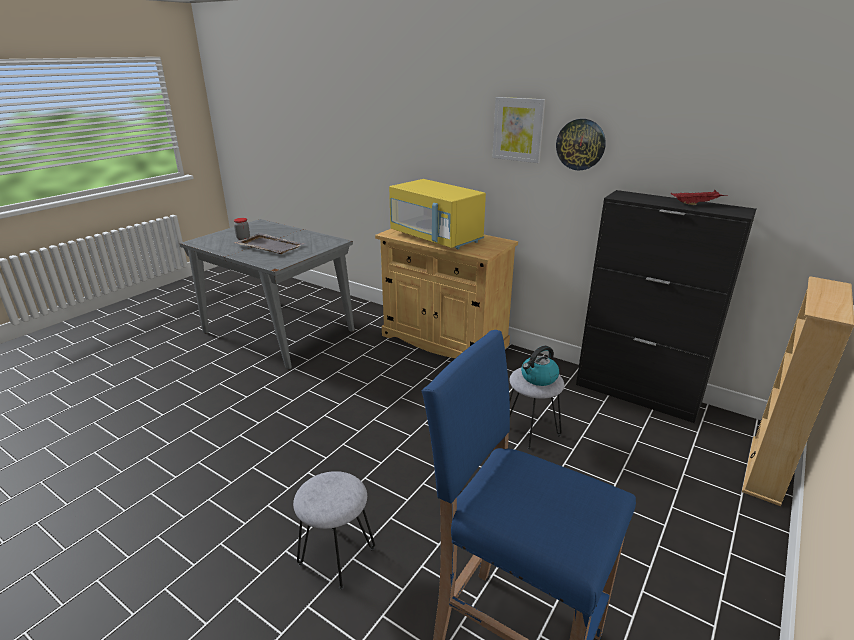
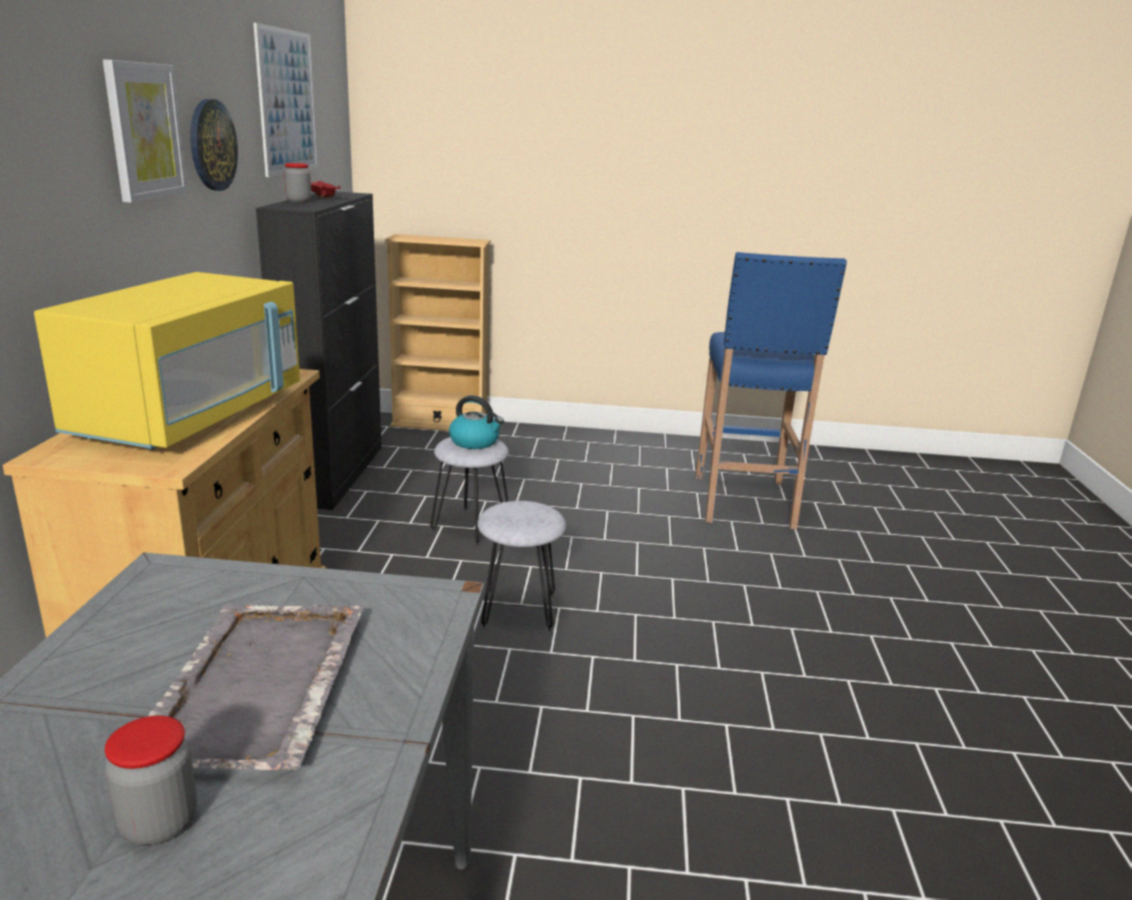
camera: 120 degrees left, 5 degrees down
grey stool [293,471,375,590] -> grey stool moved to [477,501,566,632]
none -> picture [253,23,318,177]
none -> jar [284,163,311,202]

